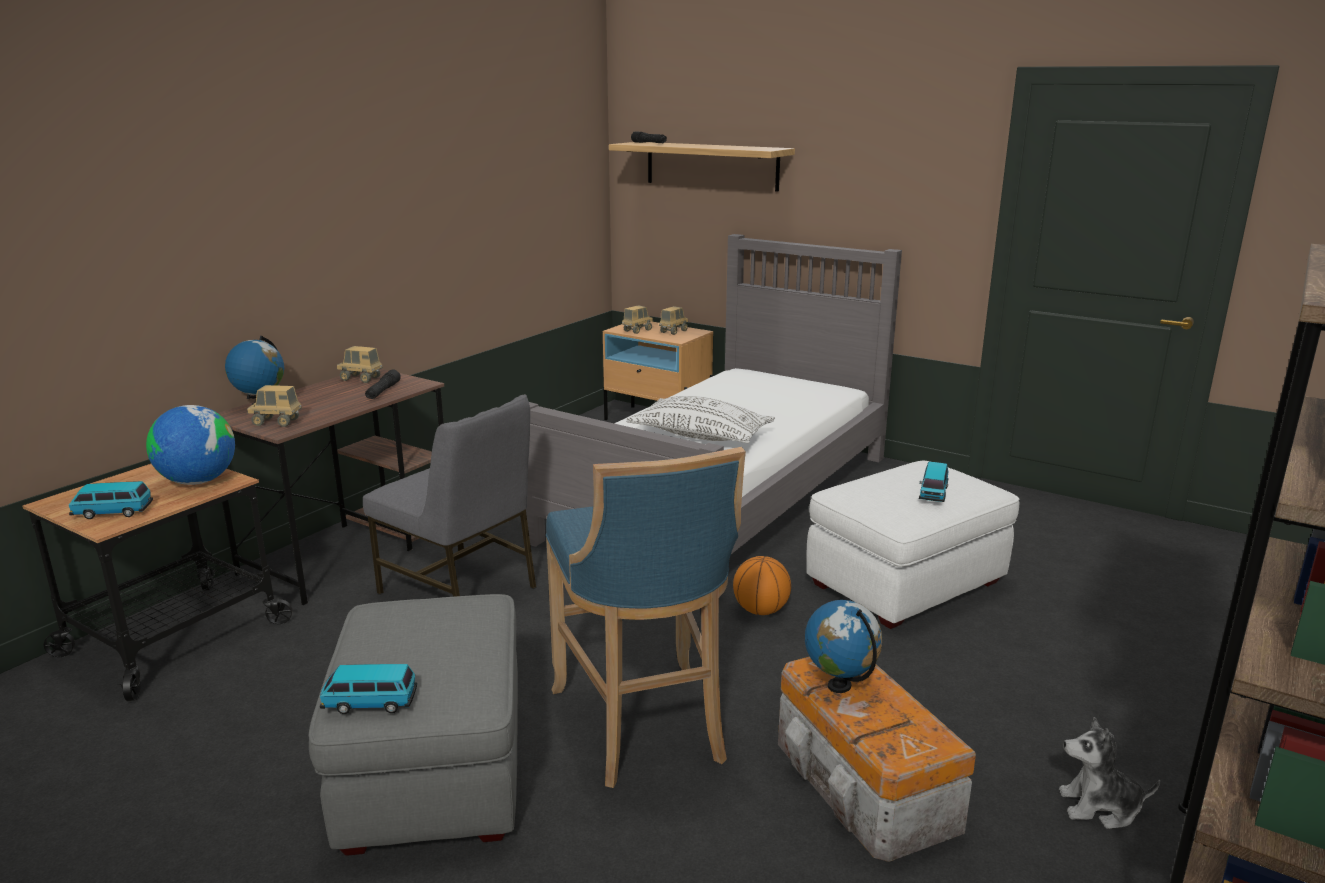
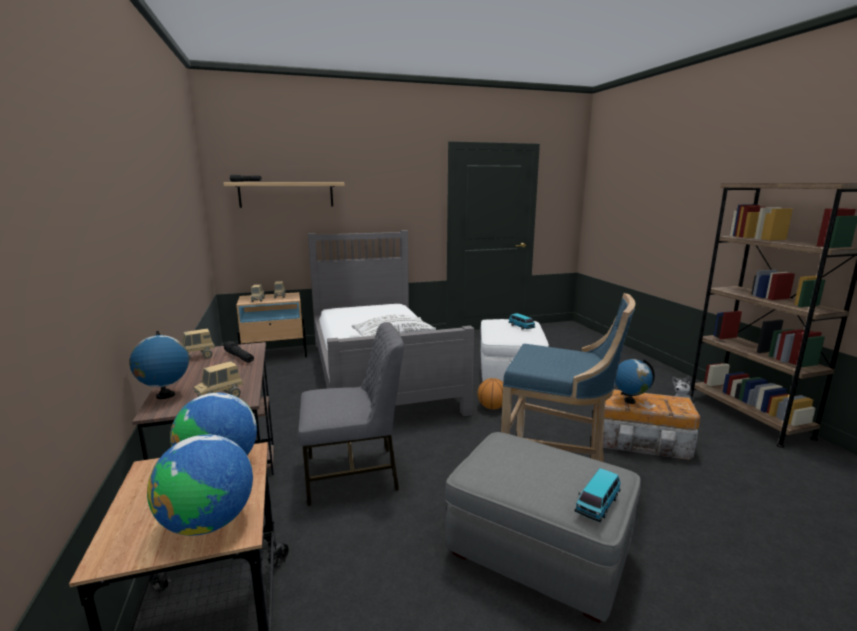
camera: 50 degrees left, 5 degrees down
toy car [69,481,153,519] -> globe [147,435,253,536]

